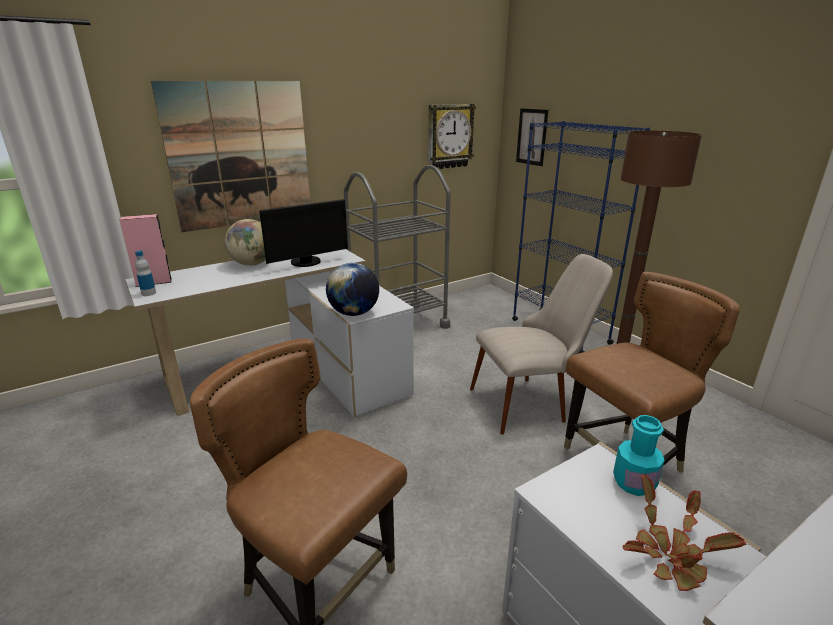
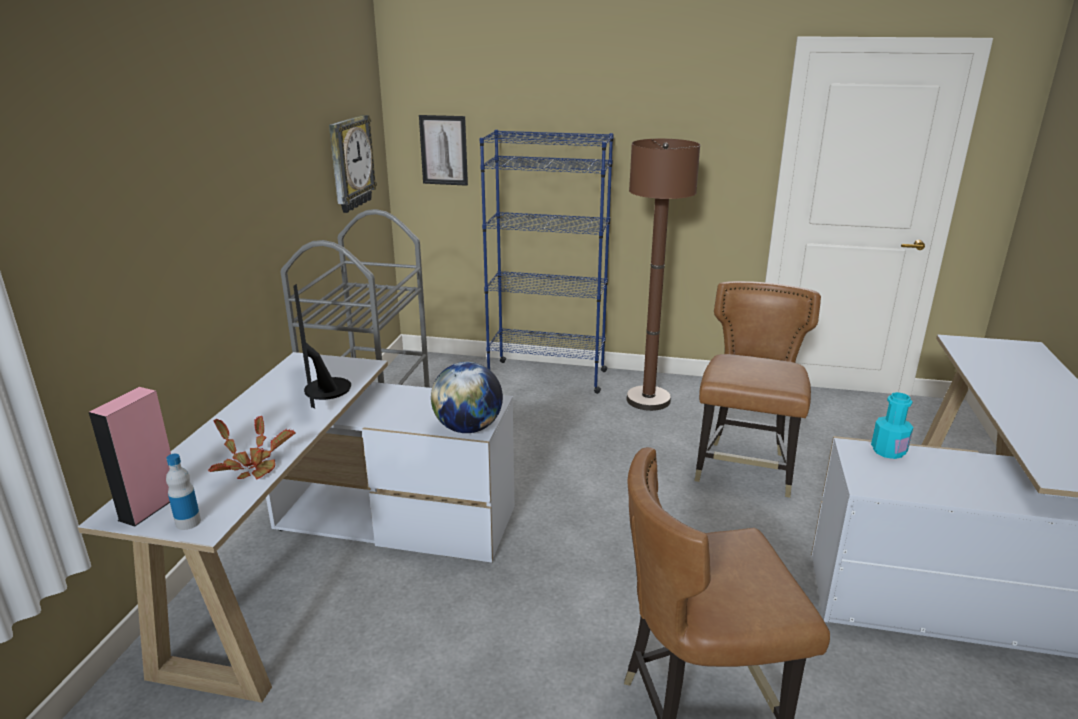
camera: 45 degrees left, 0 degrees up
picture [151,81,311,232] -> none
globe [225,219,266,266] -> none
monitor [259,199,348,267] -> monitor turned 150 degrees clockwise [293,284,351,409]
beige chair [470,254,613,435] -> none
potted plant [623,474,747,591] -> potted plant moved to [208,416,296,479]

